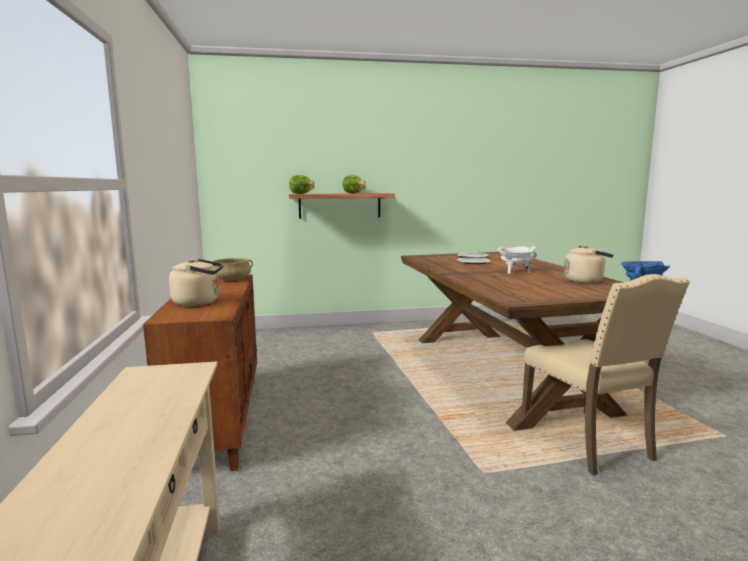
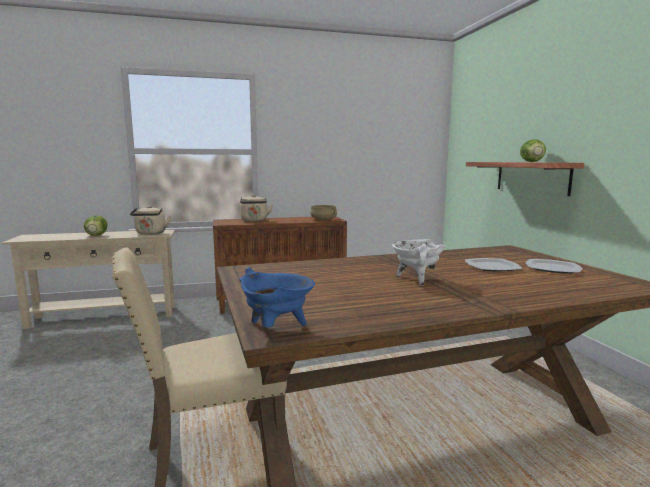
camera: 85 degrees right, 0 degrees up
lettuce [289,175,315,194] -> lettuce moved to [84,215,108,236]
beige kettle [564,245,613,283] -> beige kettle moved to [130,206,171,235]

